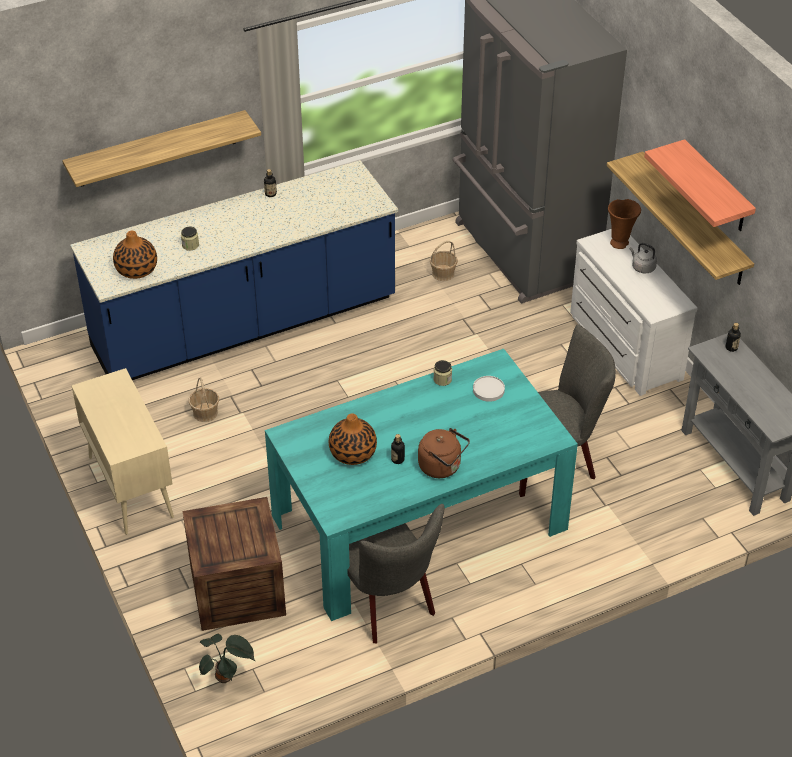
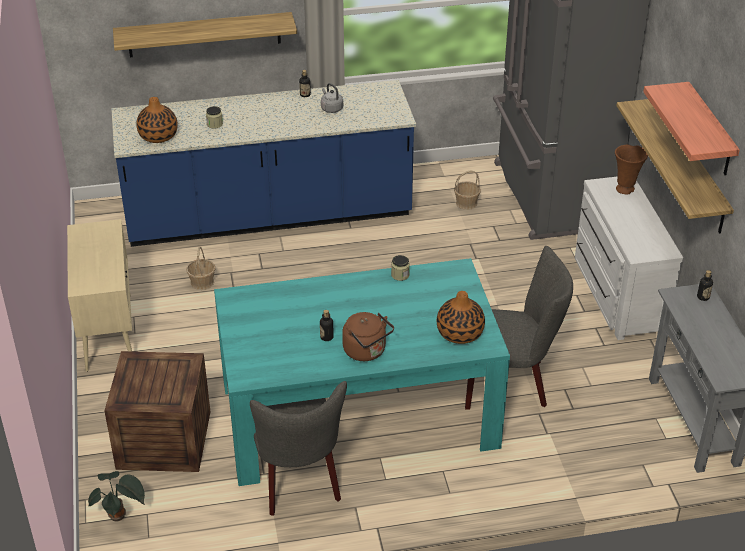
camera: 15 degrees right, 5 degrees down
vase [329,413,377,465] -> vase moved to [437,291,485,344]
white plate [473,376,505,402] -> none
grey kettle [630,243,657,273] -> grey kettle moved to [321,83,343,113]

